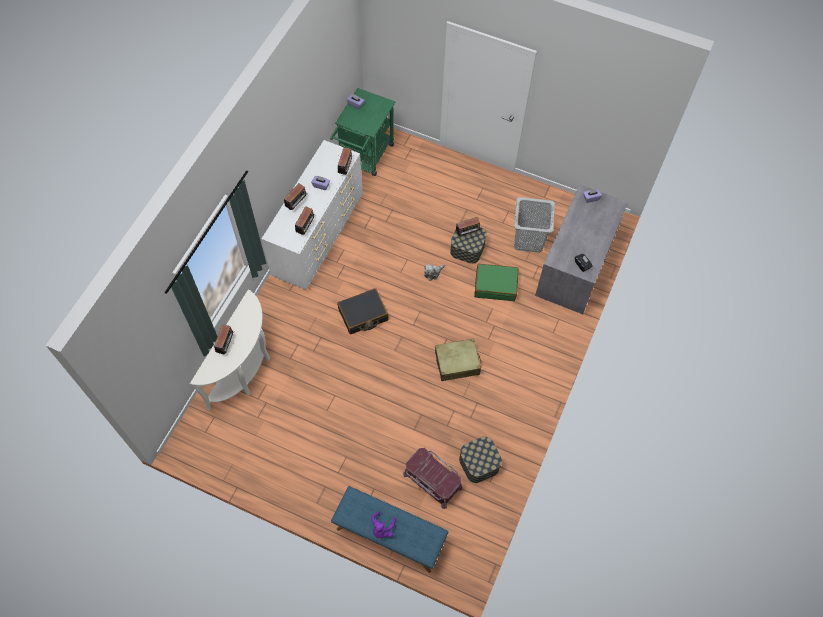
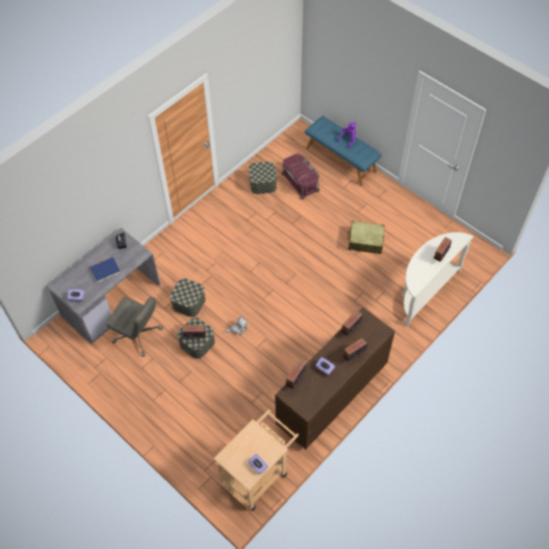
camera: 160 degrees left, 5 degrees down
white dresser [261,140,363,290] -> brown dresser [275,307,395,449]
green cart [330,88,395,176] -> beige cart [213,409,299,511]
black suitcase [337,288,389,334] -> none
beige suitcase [435,338,481,381] -> beige suitcase moved to [347,221,385,254]
green suitcase [474,264,518,301] -> storage box [170,278,206,317]
grey laundry basket [514,197,555,253] -> grey office chair [106,297,163,357]
none -> blue book [90,257,121,283]

